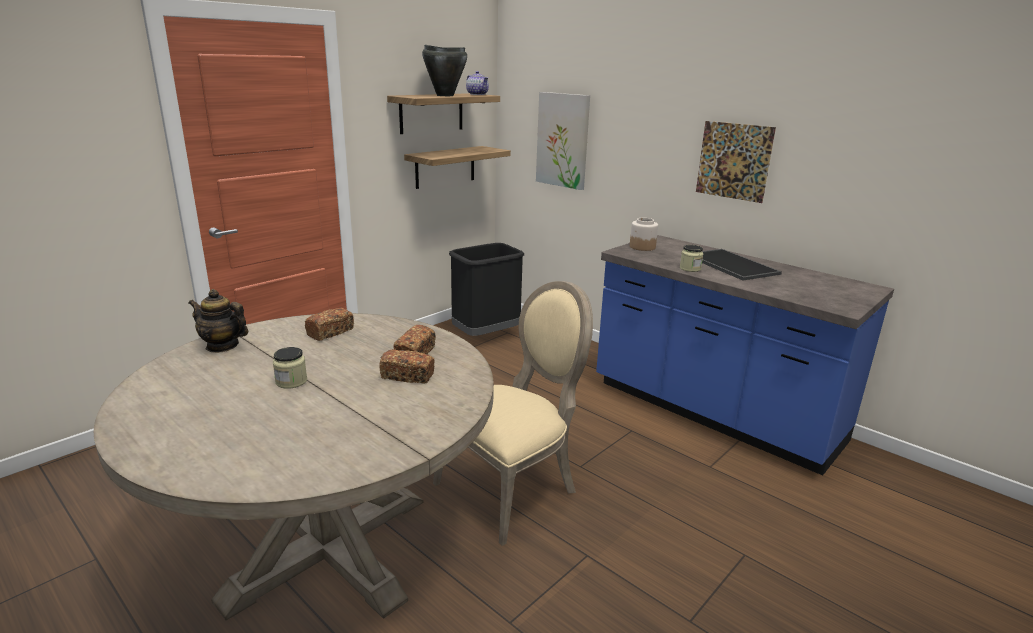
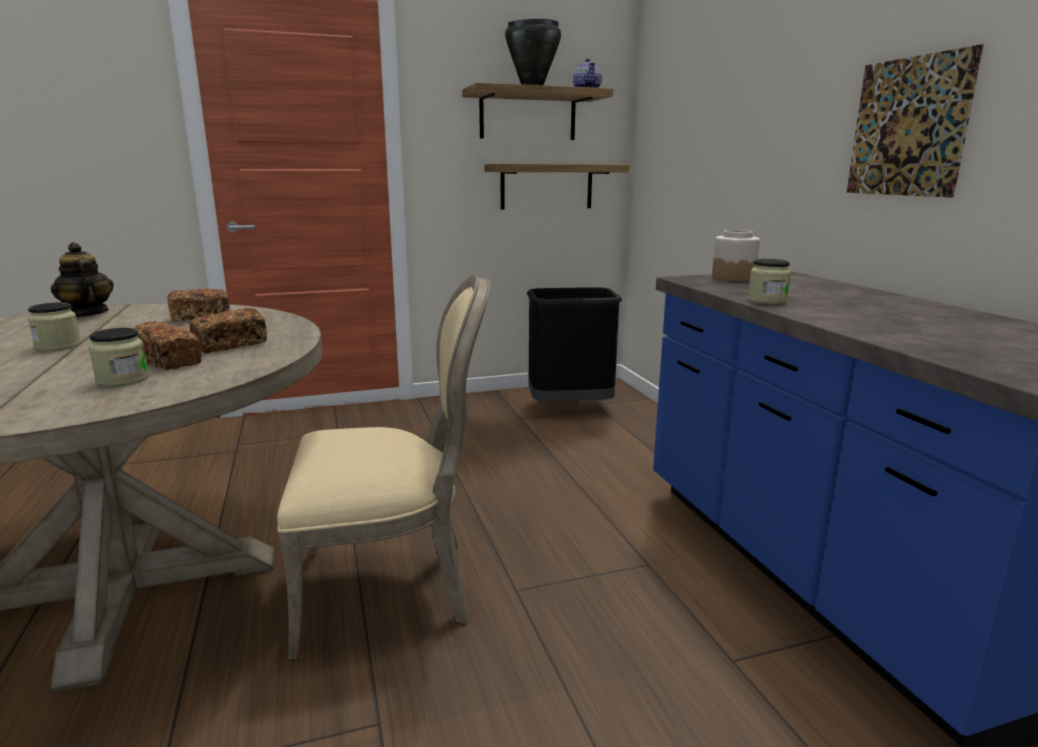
camera: 30 degrees right, 5 degrees down
picture [536,92,590,190] -> none
tray [702,249,782,281] -> none
none -> jar [89,328,149,387]

